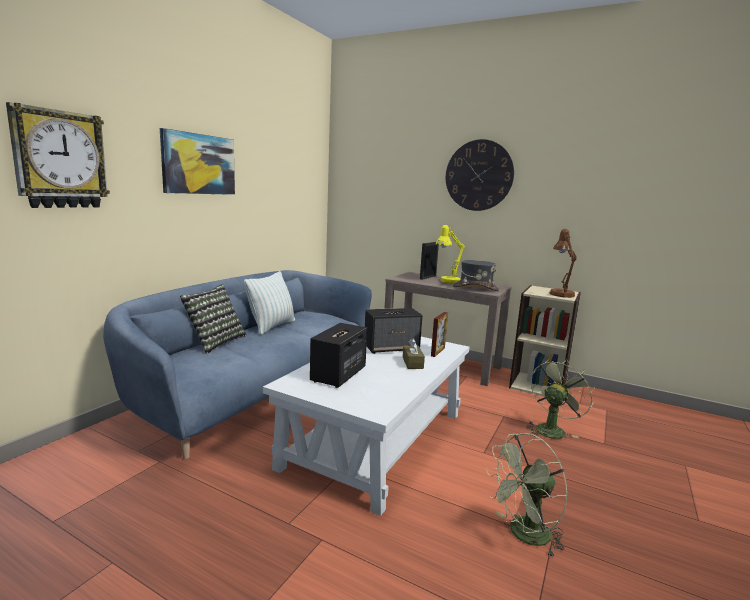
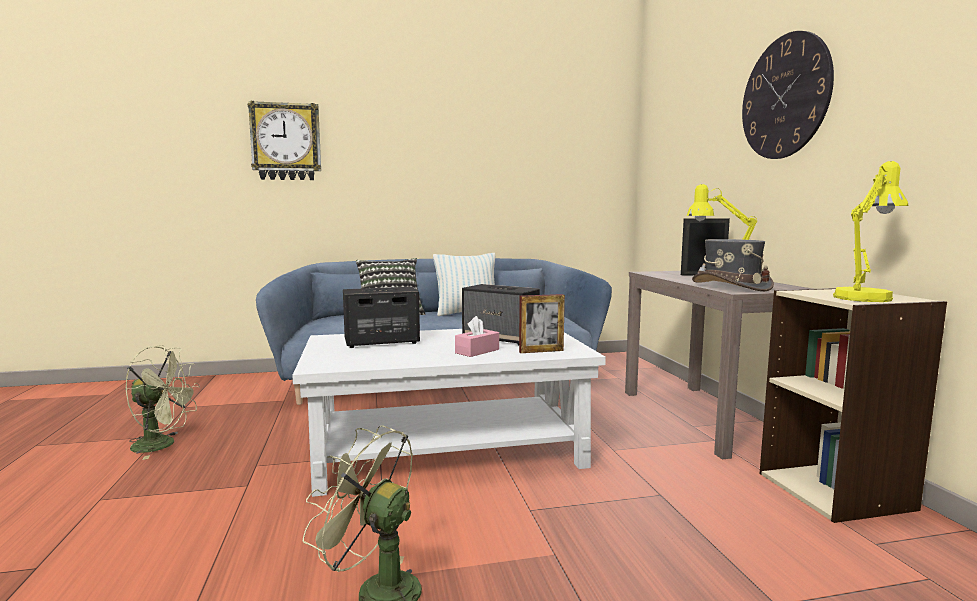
camera: 50 degrees right, 5 degrees down
picture [160,128,235,195] -> none
brown tissue box [403,338,425,369] -> pink tissue box [455,316,499,357]
green fan [527,359,595,439] -> green fan moved to [125,345,200,460]
brown table lamp [550,229,577,298] -> yellow table lamp [833,161,908,302]

